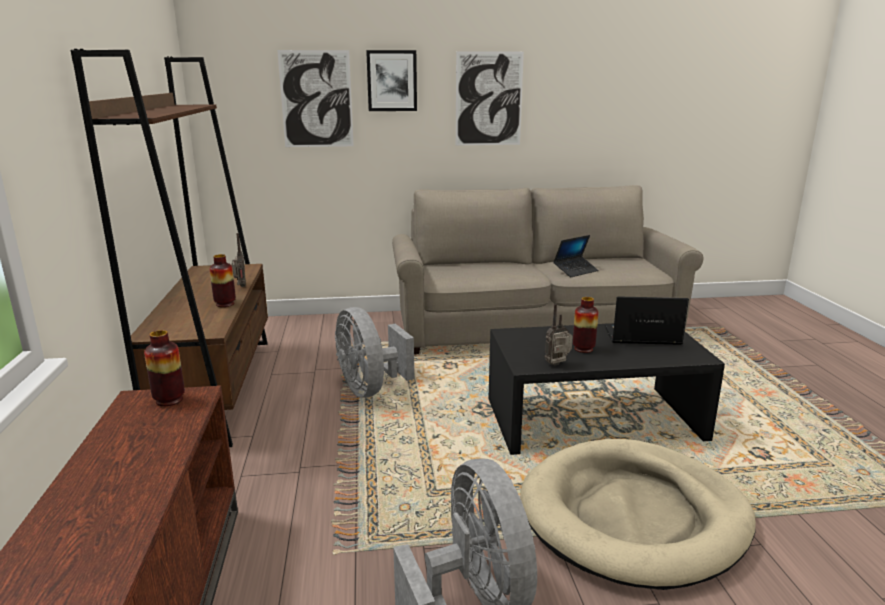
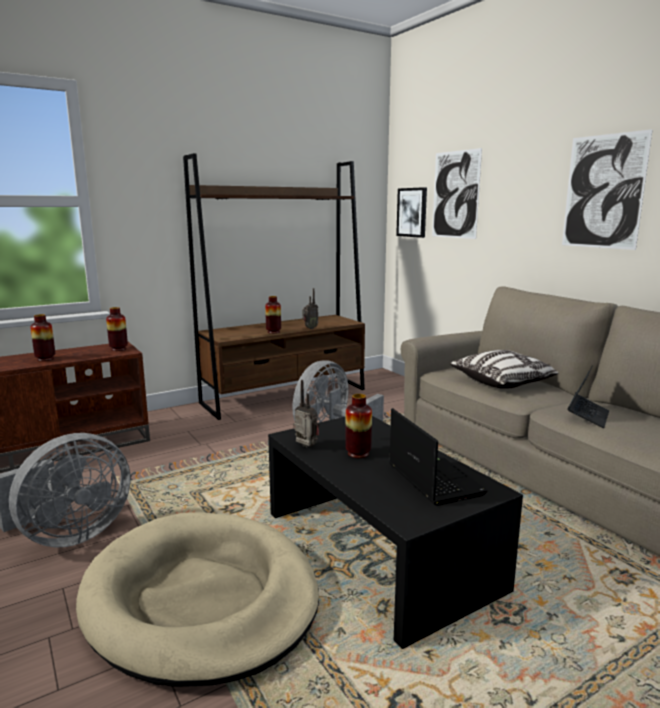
camera: 65 degrees right, 5 degrees down
picture [366,50,417,111] -> picture moved to [396,187,427,238]
laptop [553,235,598,277] -> laptop turned 90 degrees counterclockwise [567,365,609,428]
none -> vase [30,314,55,361]
none -> pillow [450,350,558,389]

